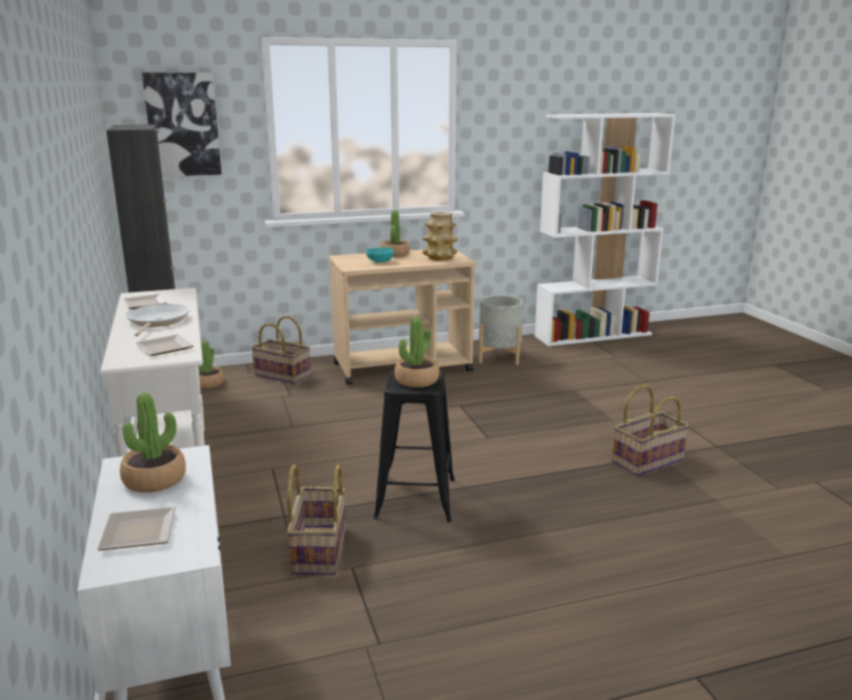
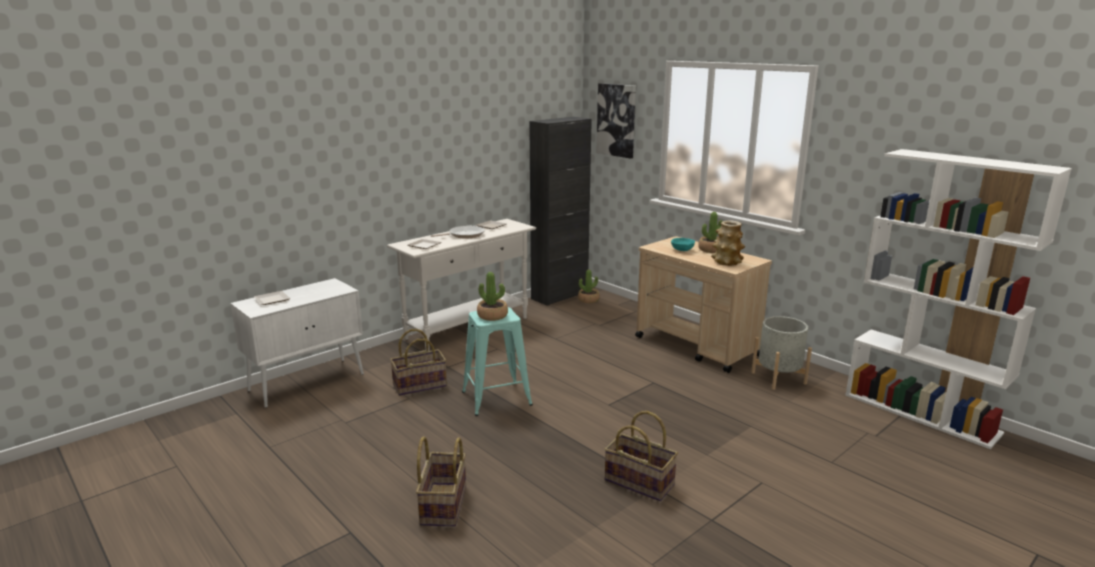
camera: 65 degrees right, 0 degrees up
potted plant [120,393,186,493] -> none
basket [251,316,311,384] -> basket moved to [416,437,466,527]
black stool [373,369,455,522] -> turquoise stool [462,307,533,416]

